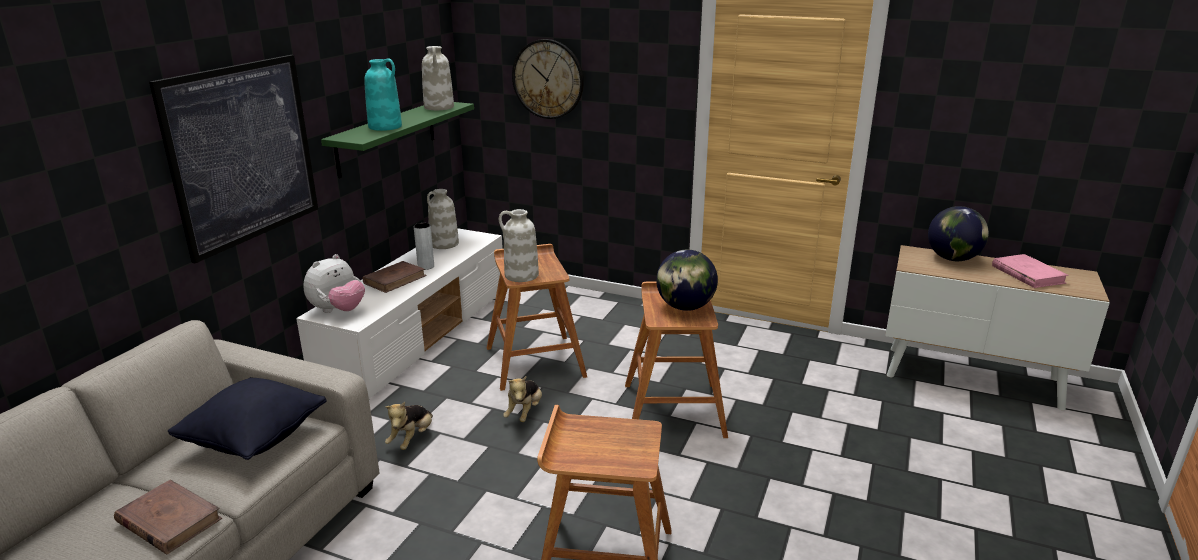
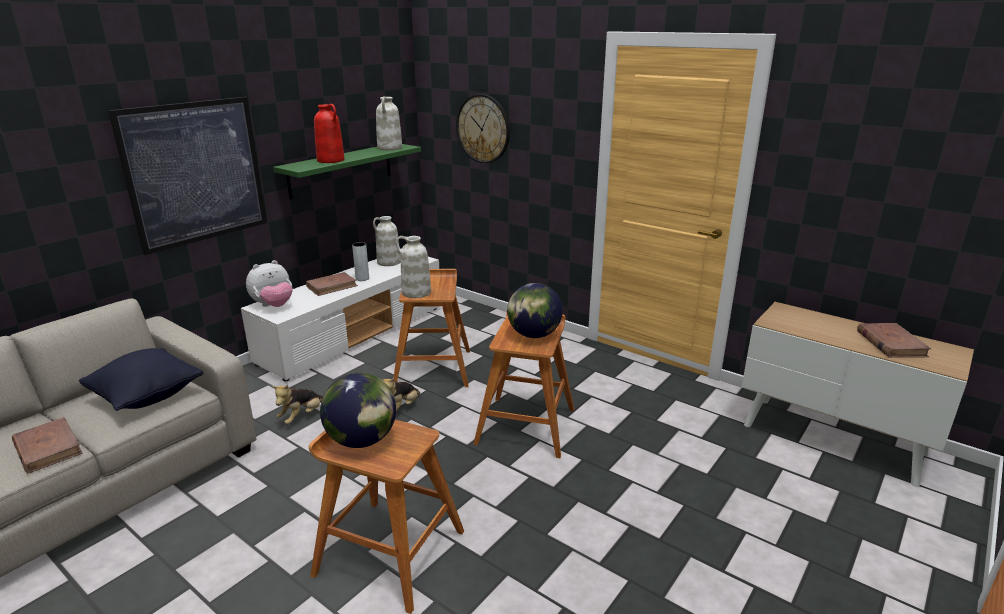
camera: 15 degrees right, 0 degrees up
turquoise vase [364,58,402,131] -> red vase [314,104,344,163]
globe [928,206,989,261] -> globe moved to [320,373,396,448]
pink book [992,254,1069,288] -> brown book [857,323,931,358]

